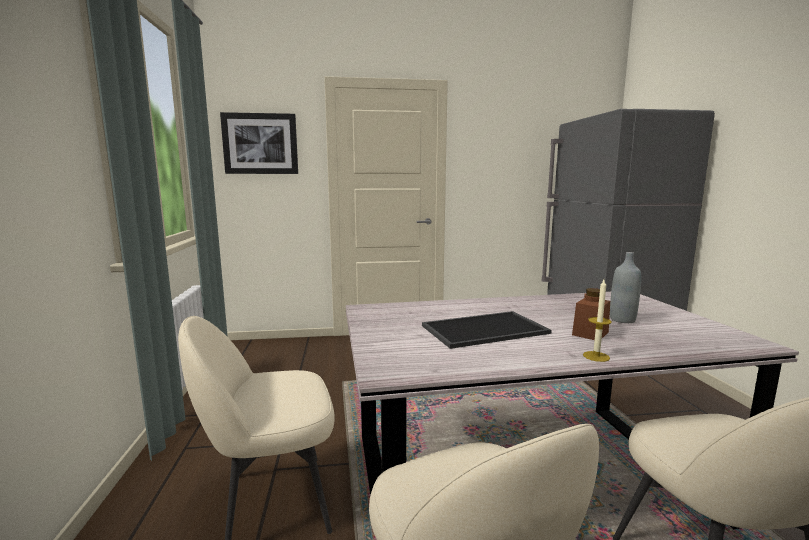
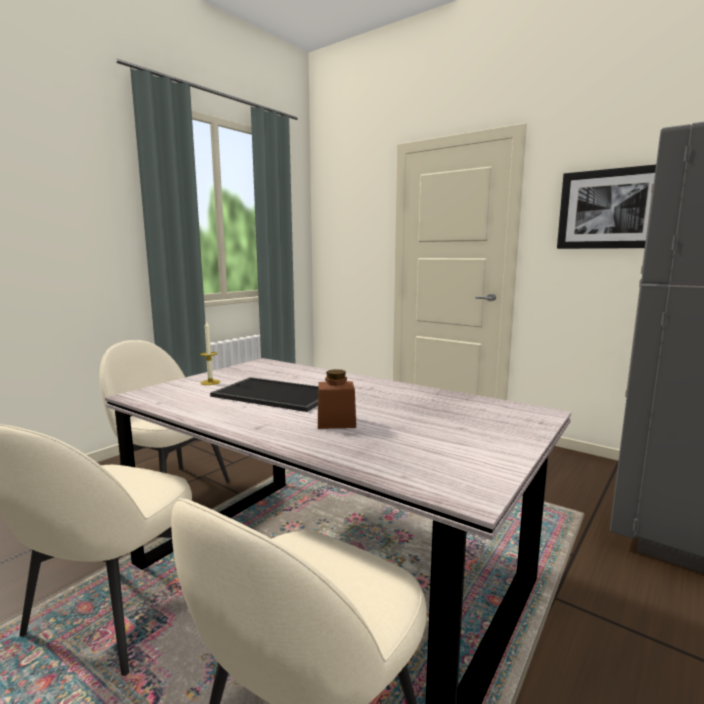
camera: 45 degrees right, 0 degrees up
picture [220,112,298,174] -> picture moved to [557,164,656,249]
candle [583,280,612,362] -> candle moved to [200,321,220,385]
grey bottle [610,252,641,323] -> none

